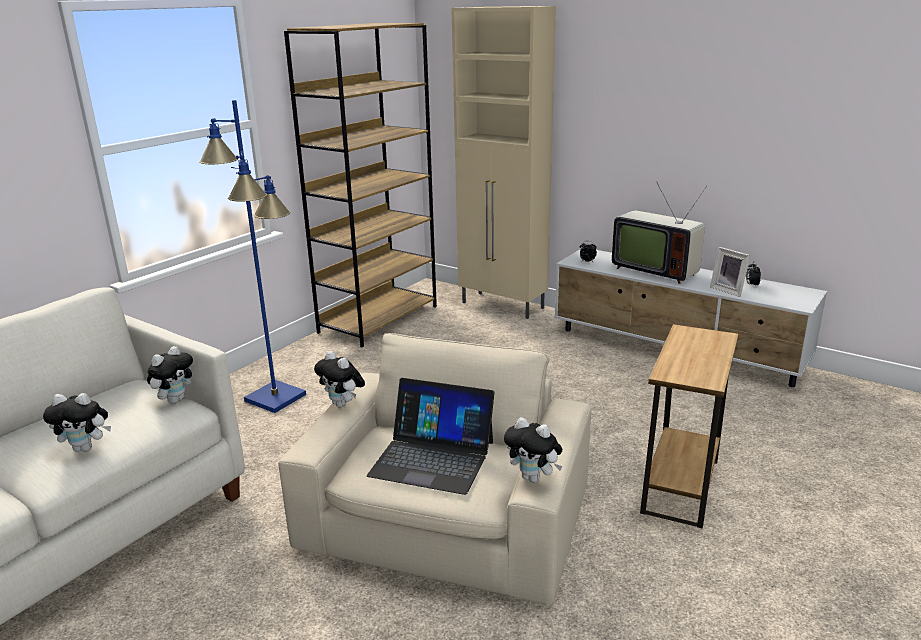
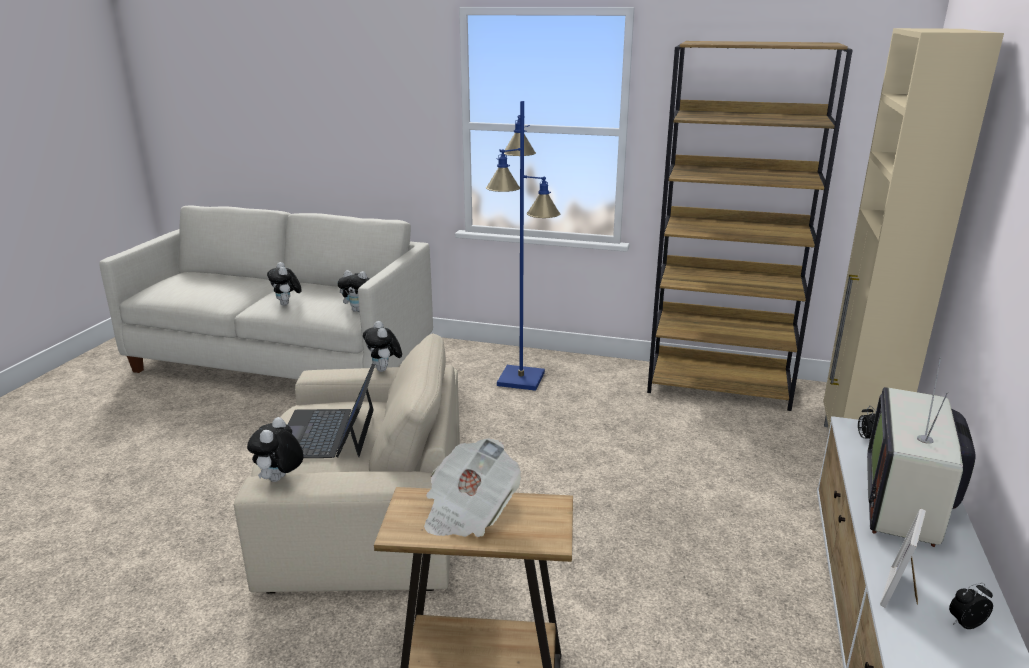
camera: 70 degrees right, 0 degrees up
plush toy [314,351,365,407] -> plush toy turned 45 degrees counterclockwise [363,321,402,372]
none -> newspaper [424,438,521,537]

